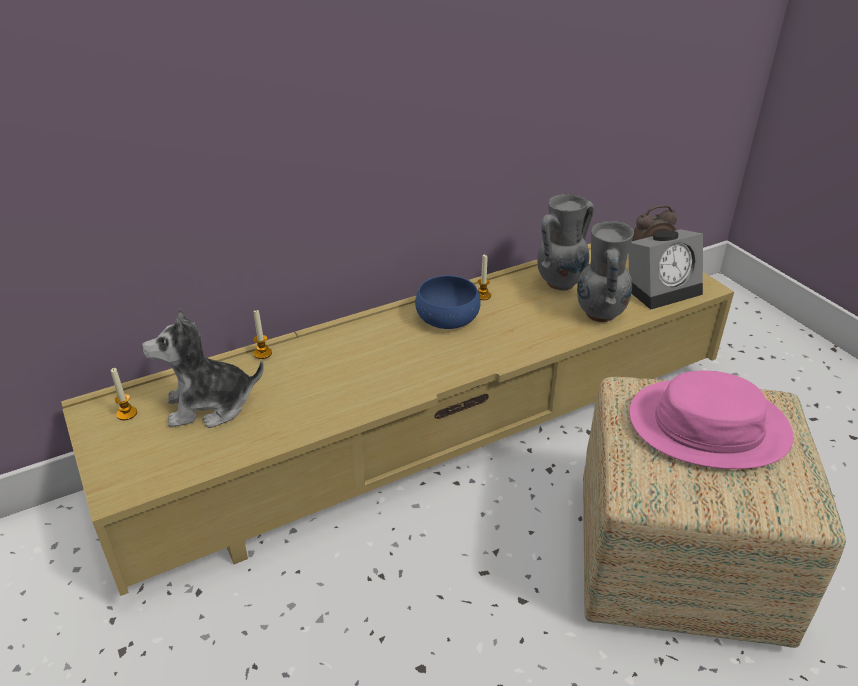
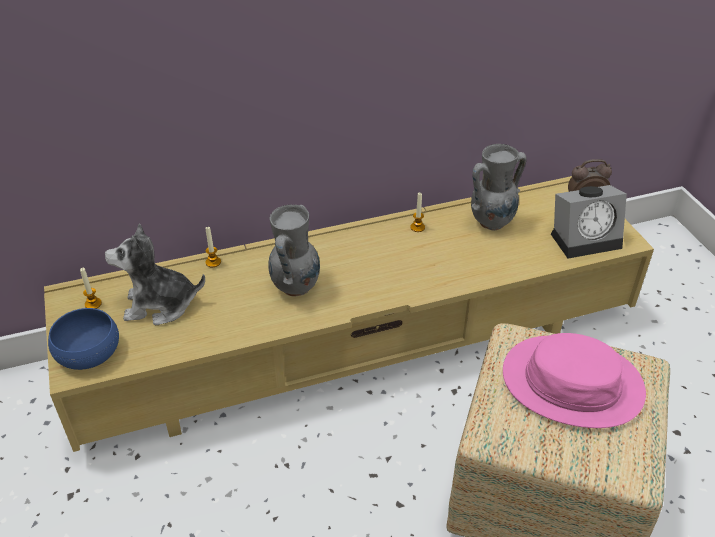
camera: 10 degrees right, 5 degrees up
blue bowl [415,275,481,329] -> blue bowl moved to [48,308,119,370]
grey vase [577,221,634,322] -> grey vase moved to [268,205,320,297]

